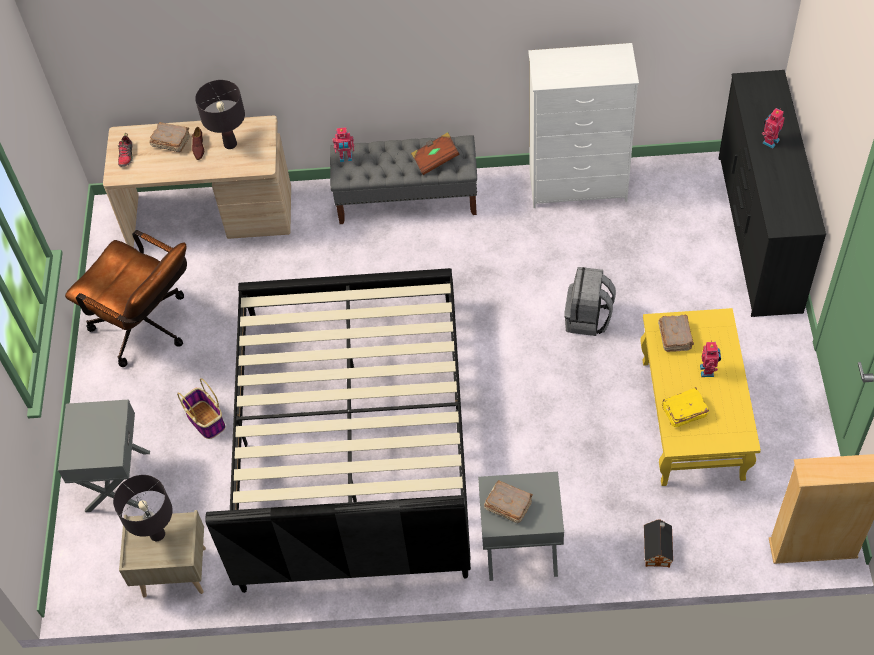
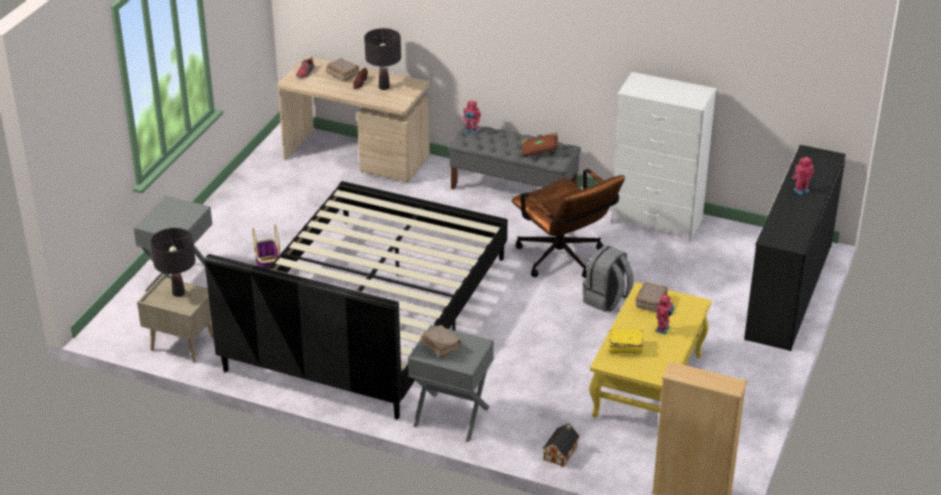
camera: 20 degrees right, 20 degrees down
brown office chair [65,230,187,367] -> brown office chair moved to [512,169,625,278]

